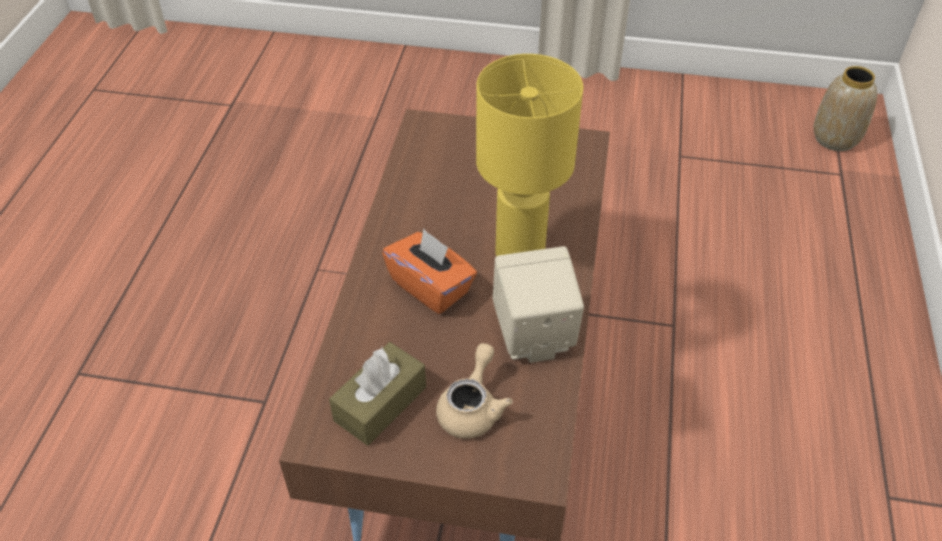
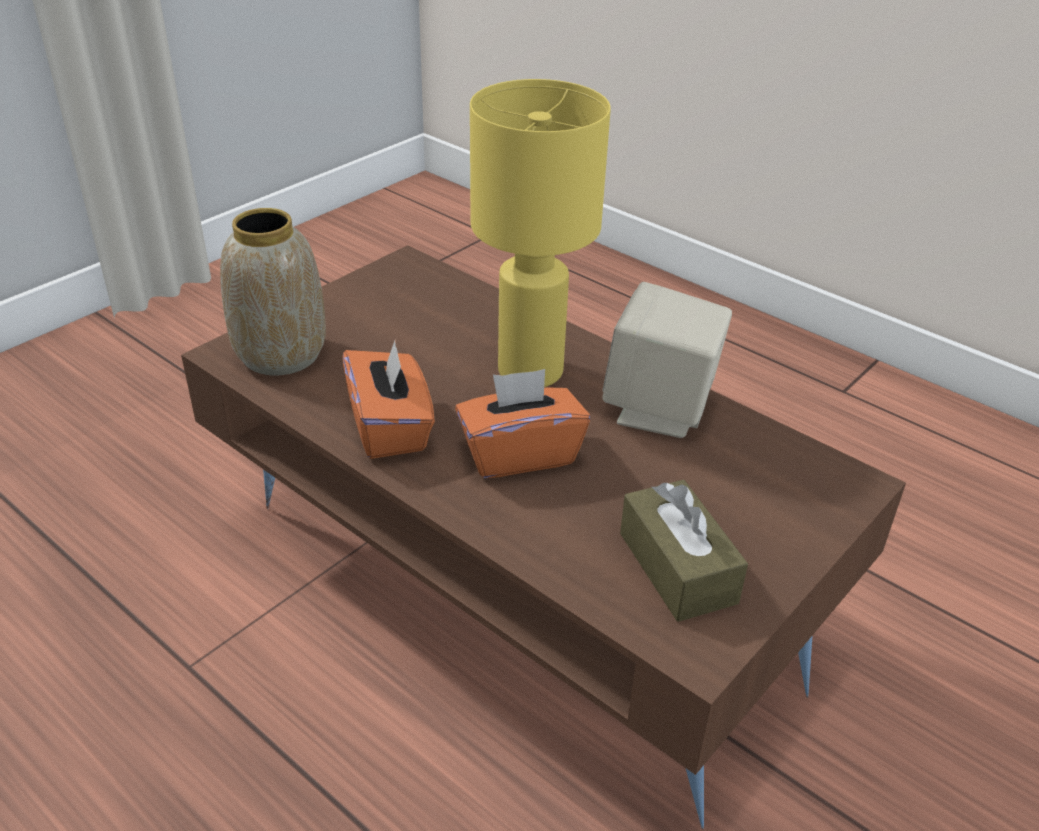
camera: 60 degrees left, 10 degrees down
beige teapot [436,343,513,439] -> none
vase [814,66,878,151] -> vase moved to [220,208,326,375]
none -> orange tissue box [342,338,435,459]

